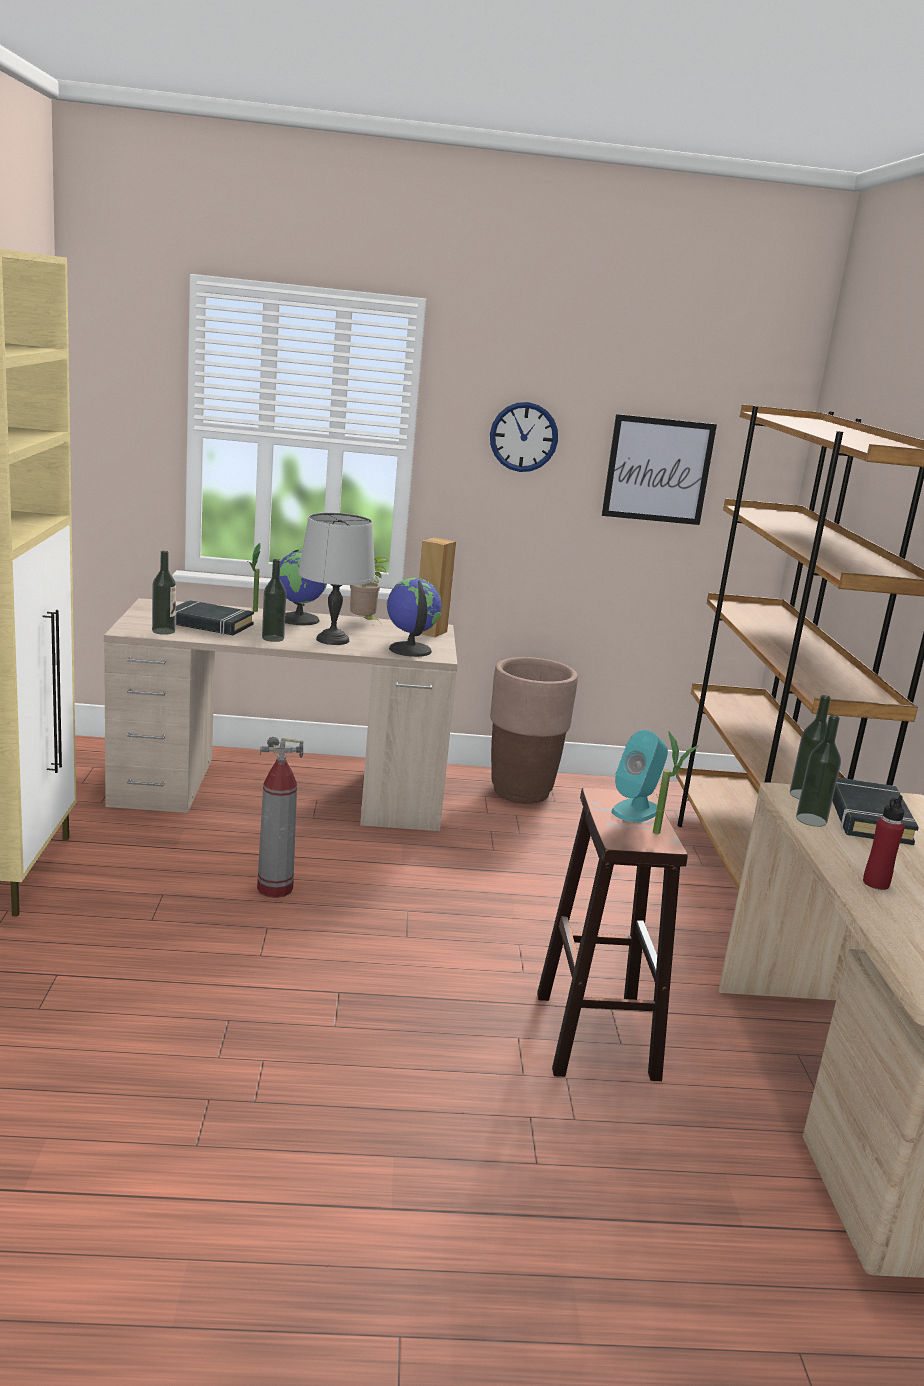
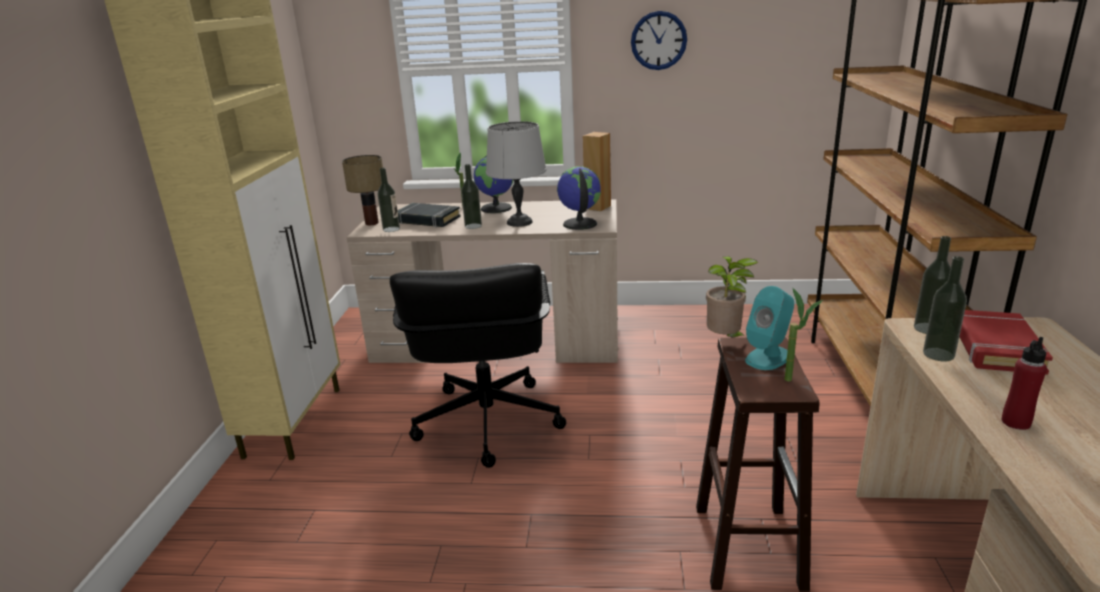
camera: 10 degrees right, 5 degrees up
fire extinguisher [257,737,303,898] -> black office chair [390,263,566,468]
potted plant [350,557,389,623] -> potted plant moved to [706,256,758,338]
brown planter [490,657,578,804] -> none
picture [602,414,717,525] -> none
black book [832,777,919,845] -> red book [959,310,1053,374]
none -> table lamp [342,155,383,225]

